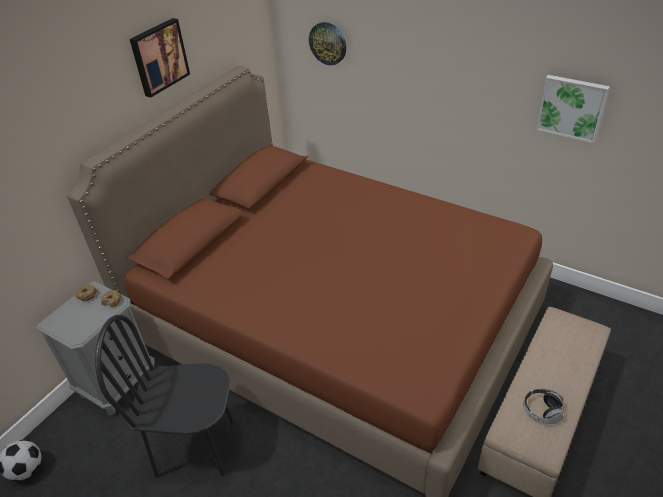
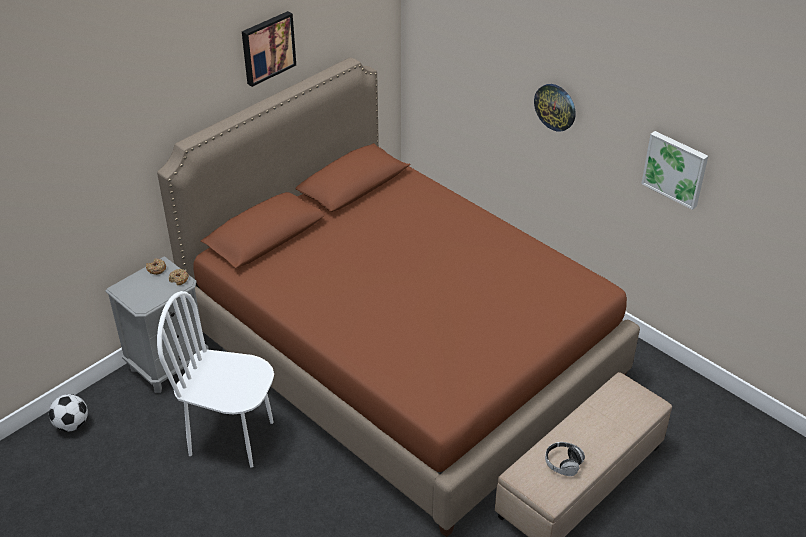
camera: 10 degrees right, 0 degrees up
black chair [95,315,234,478] -> white chair [157,291,274,468]
wall clock [309,22,346,65] -> wall clock moved to [534,84,576,132]

